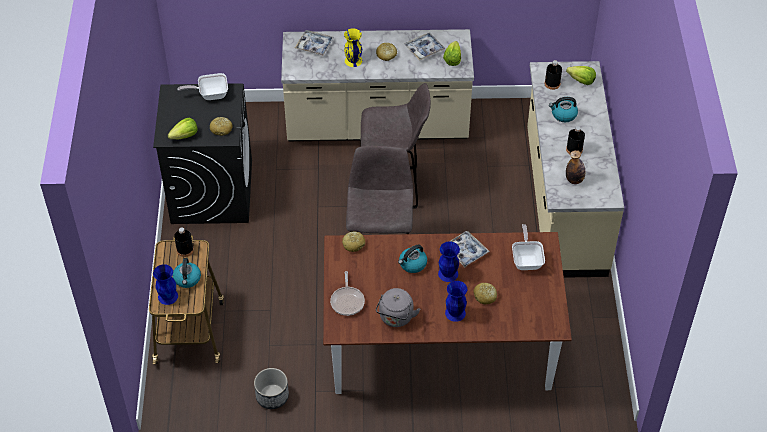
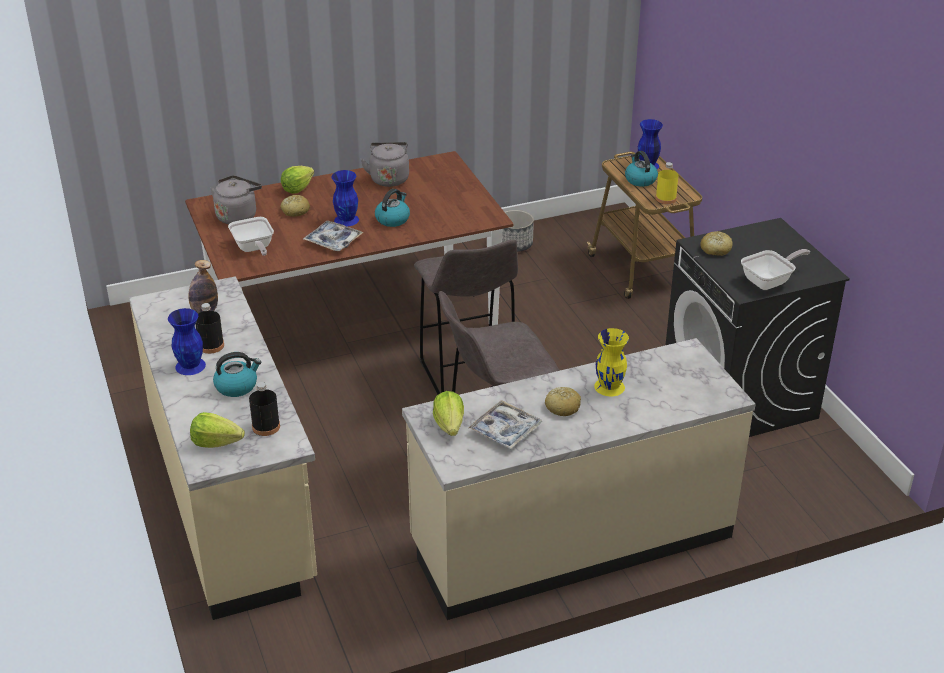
camera: 160 degrees right, 15 degrees down
lettuce [168,118,197,139] -> lettuce moved to [281,166,314,194]
black bottle [174,227,194,257] -> yellow bottle [656,162,679,204]
tray [295,30,334,56] -> none
frying pan [330,271,365,316] -> none
bread [342,232,365,252] -> none
blue vase [445,281,467,322] -> blue vase moved to [168,308,206,375]
none -> grey kettle [210,175,262,224]

